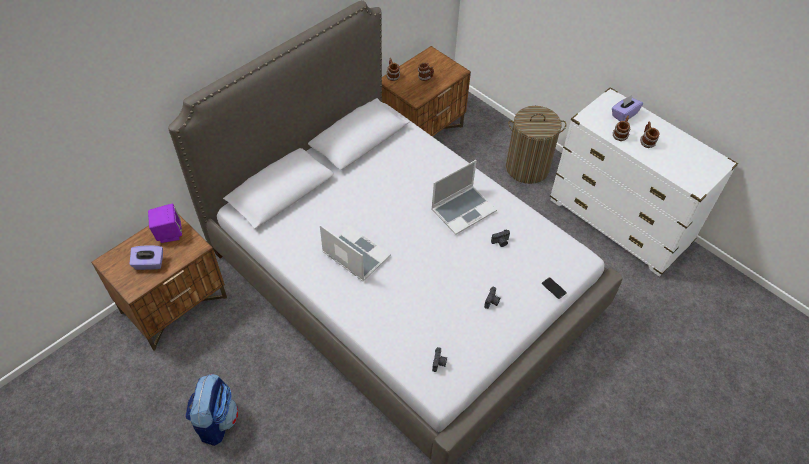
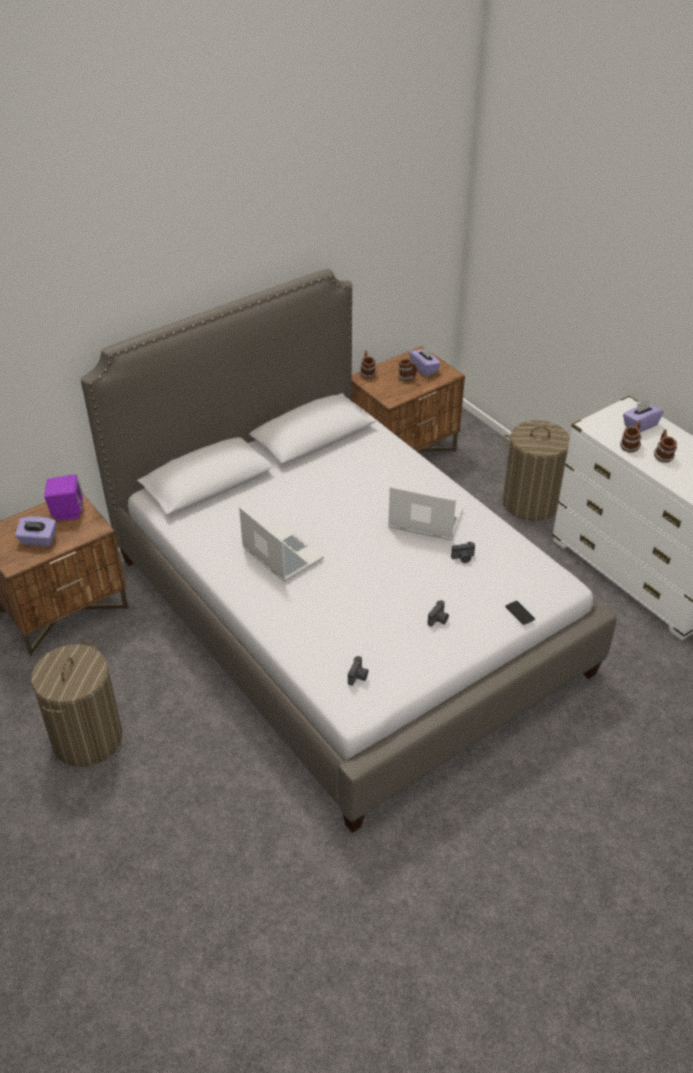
camera: 10 degrees right, 10 degrees down
backpack [185,374,238,446] -> laundry basket [31,641,122,767]
laptop [431,160,497,235] -> laptop turned 135 degrees counterclockwise [388,486,463,540]
none -> purple tissue box [409,346,441,377]

